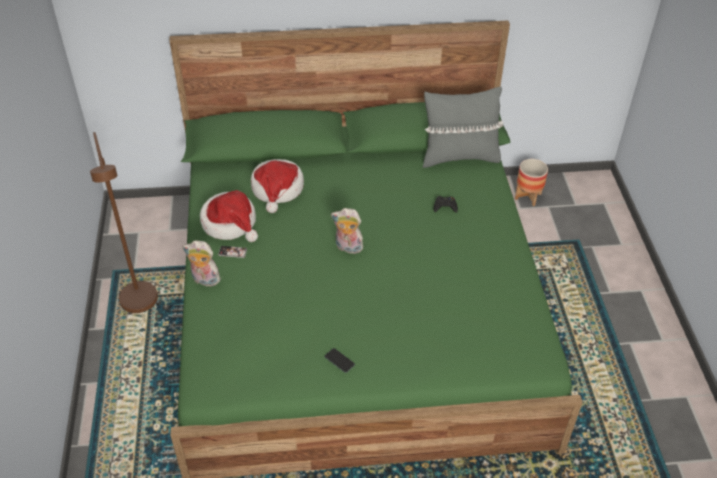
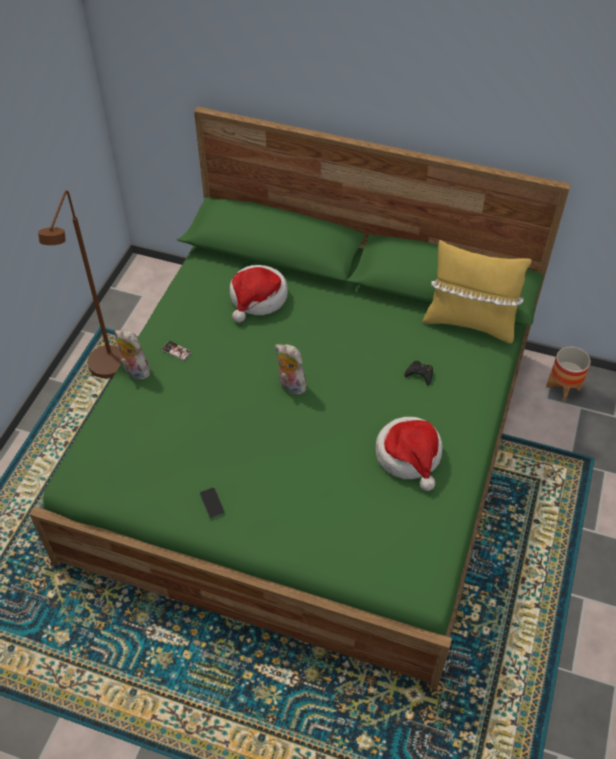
camera: 25 degrees right, 5 degrees up
hat [200,190,258,242] -> hat moved to [376,417,443,491]
grey pillow [423,87,504,168] -> yellow pillow [422,240,531,344]

